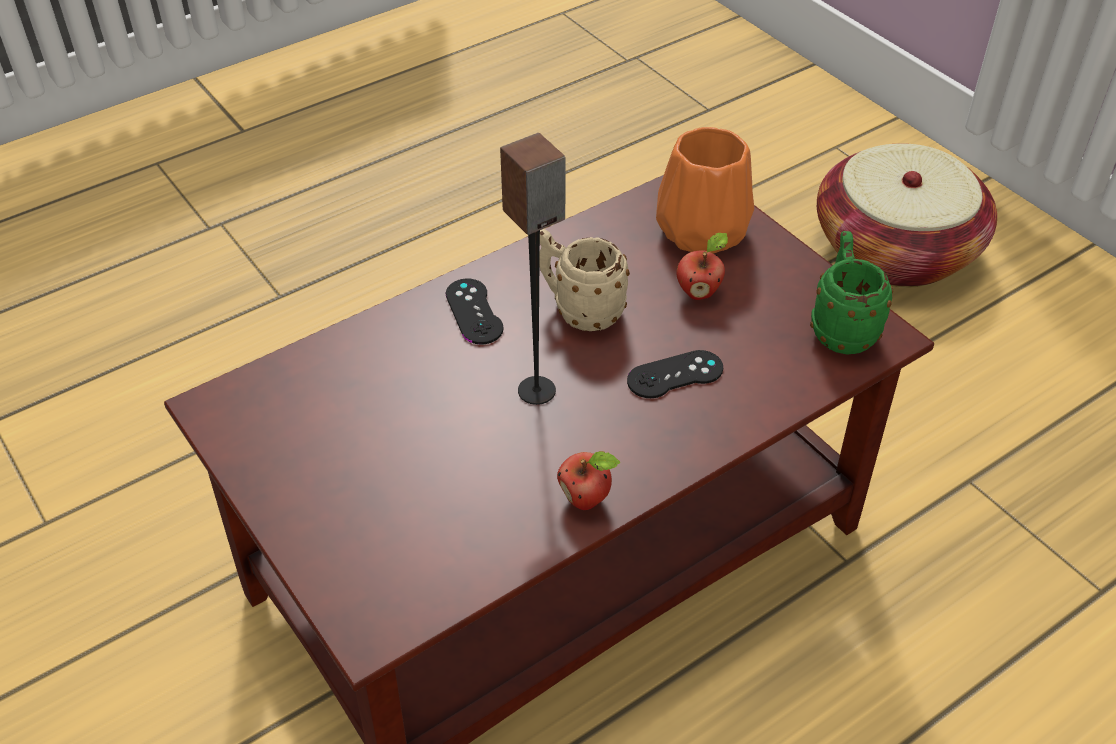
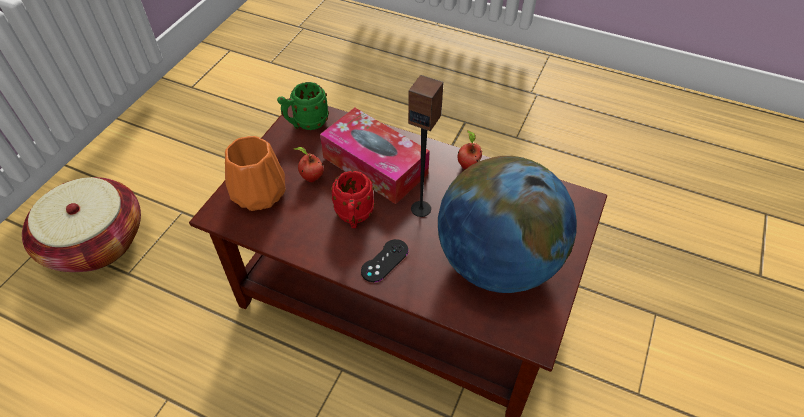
camera: 120 degrees left, 5 degrees up
beige mug [539,229,630,331] -> red mug [331,171,375,228]
black game controller [627,350,723,398] -> tissue box [320,108,430,204]
none -> globe [438,156,577,293]

